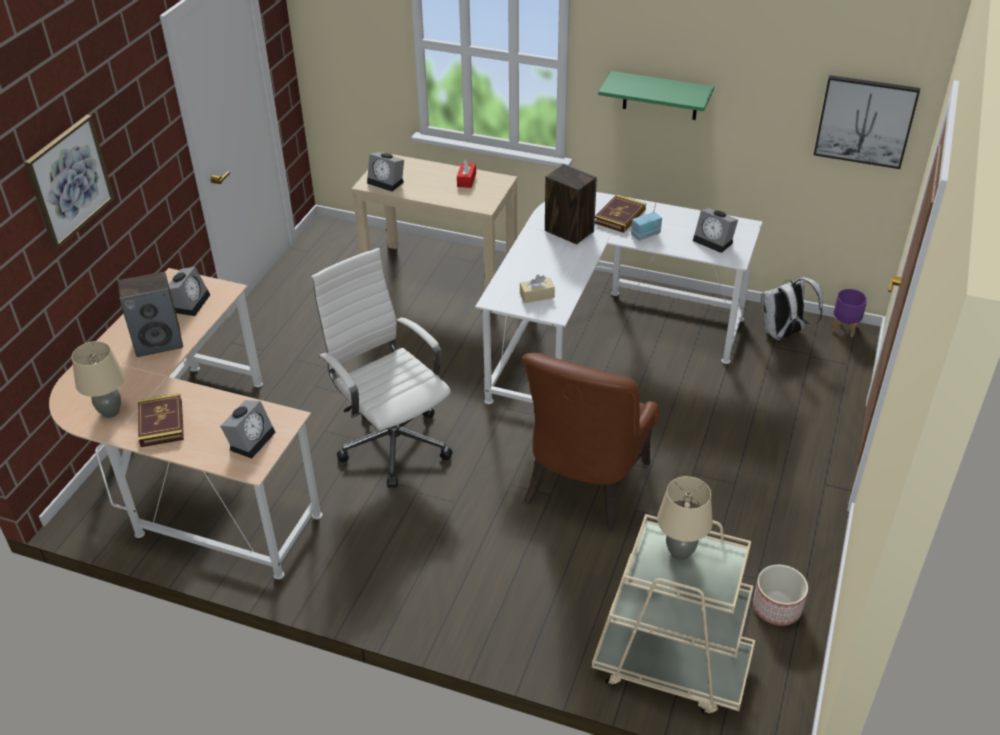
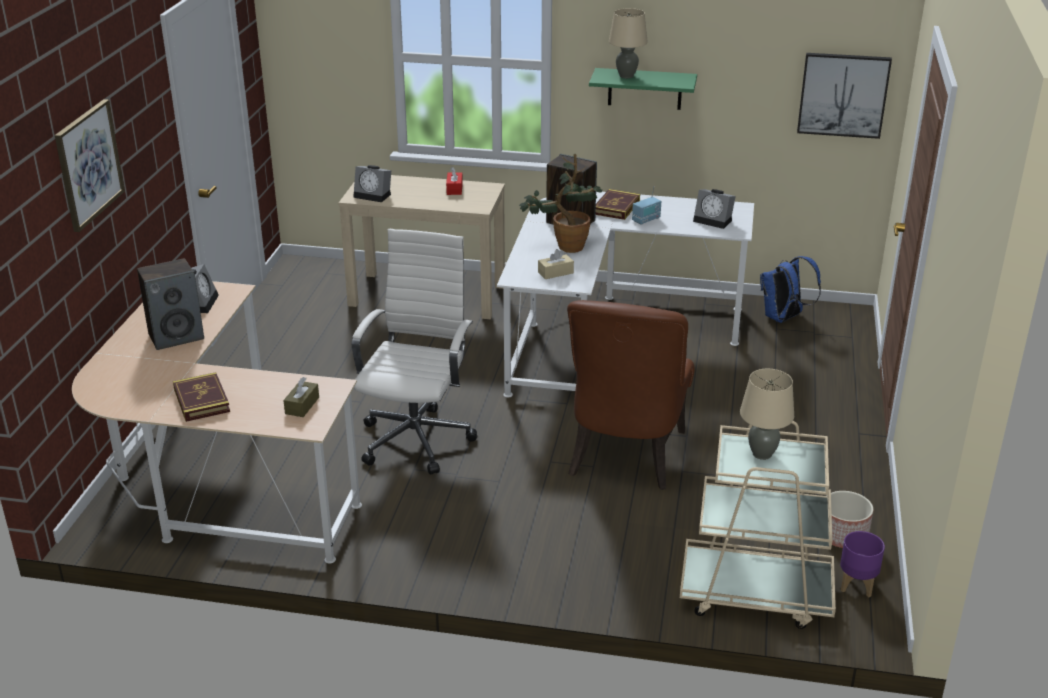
camera: 10 degrees left, 10 degrees down
beige table lamp [72,341,125,418] -> beige table lamp moved to [609,8,648,78]
alarm clock [220,400,276,459] -> brown tissue box [283,377,319,417]
white office chair [311,248,453,488] -> white office chair turned 60 degrees clockwise [352,229,477,475]
white backpack [761,277,823,340] -> blue backpack [760,256,821,323]
purple planter [832,289,867,337] -> purple planter moved to [840,531,885,597]
none -> potted plant [519,154,602,253]

